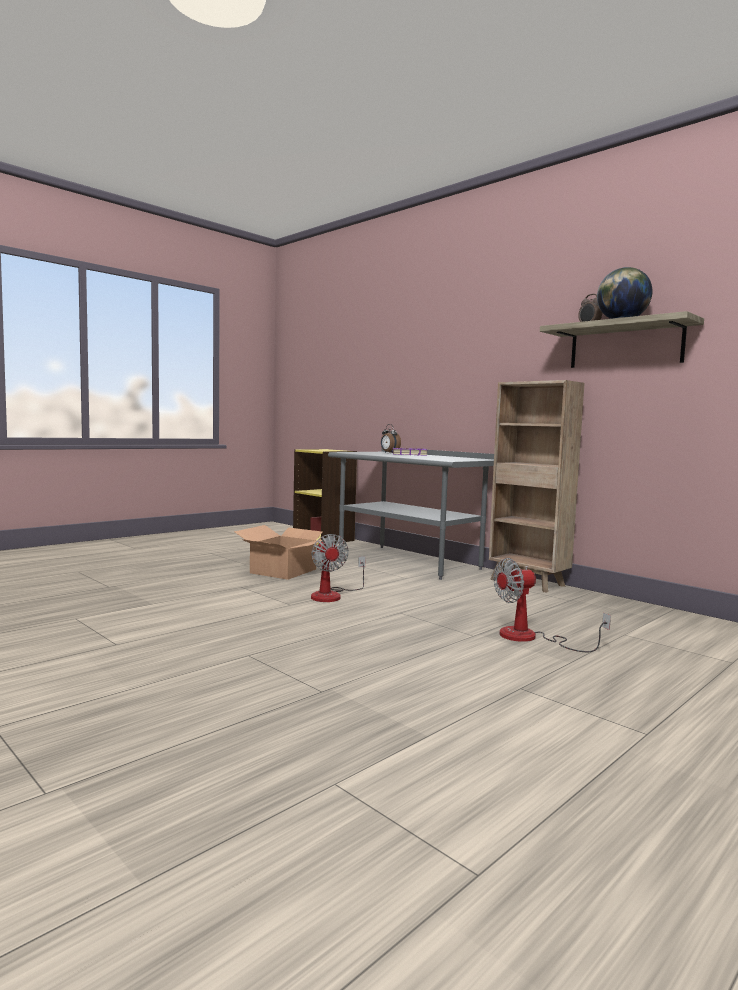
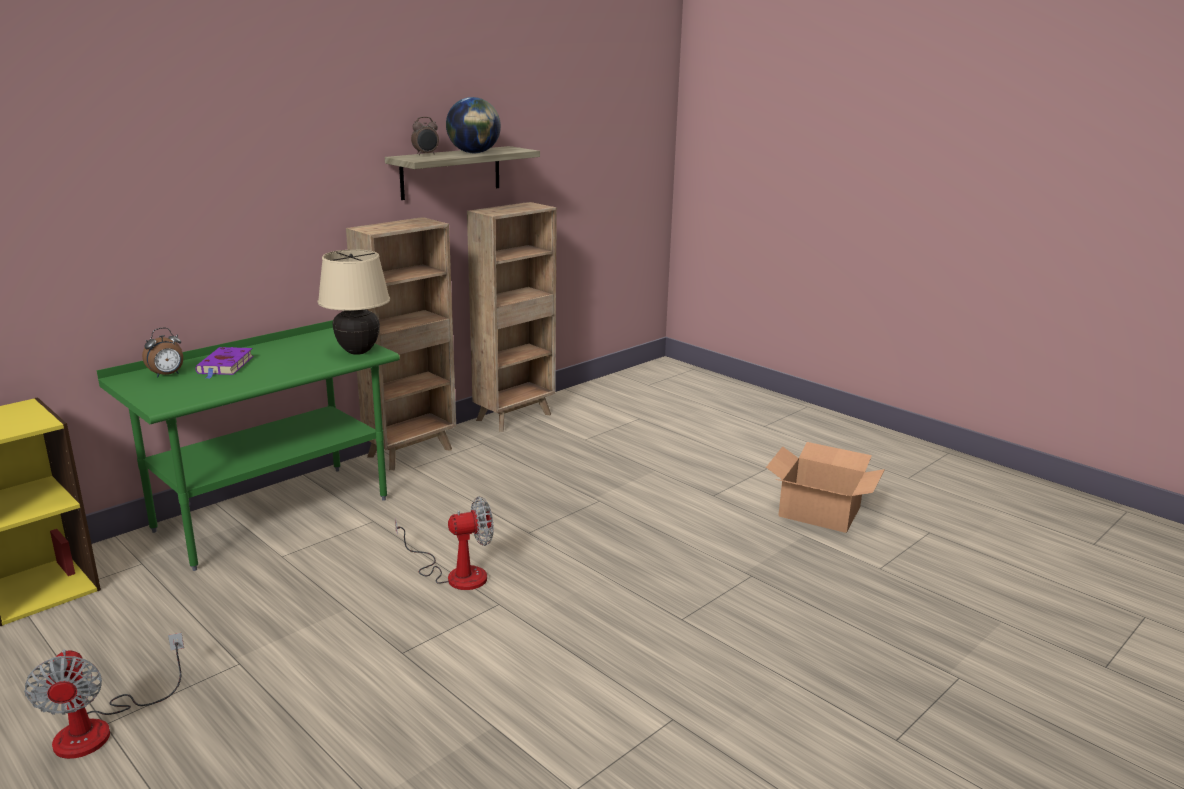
camera: 90 degrees left, 15 degrees up
cardboard box [234,525,322,580] -> cardboard box moved to [766,442,885,533]
grey desk [328,449,494,580] -> green desk [97,320,400,571]
fan [493,558,611,652] -> fan moved to [24,633,184,759]
none -> beige table lamp [318,249,390,355]
none -> brown bookcase [467,202,557,432]

